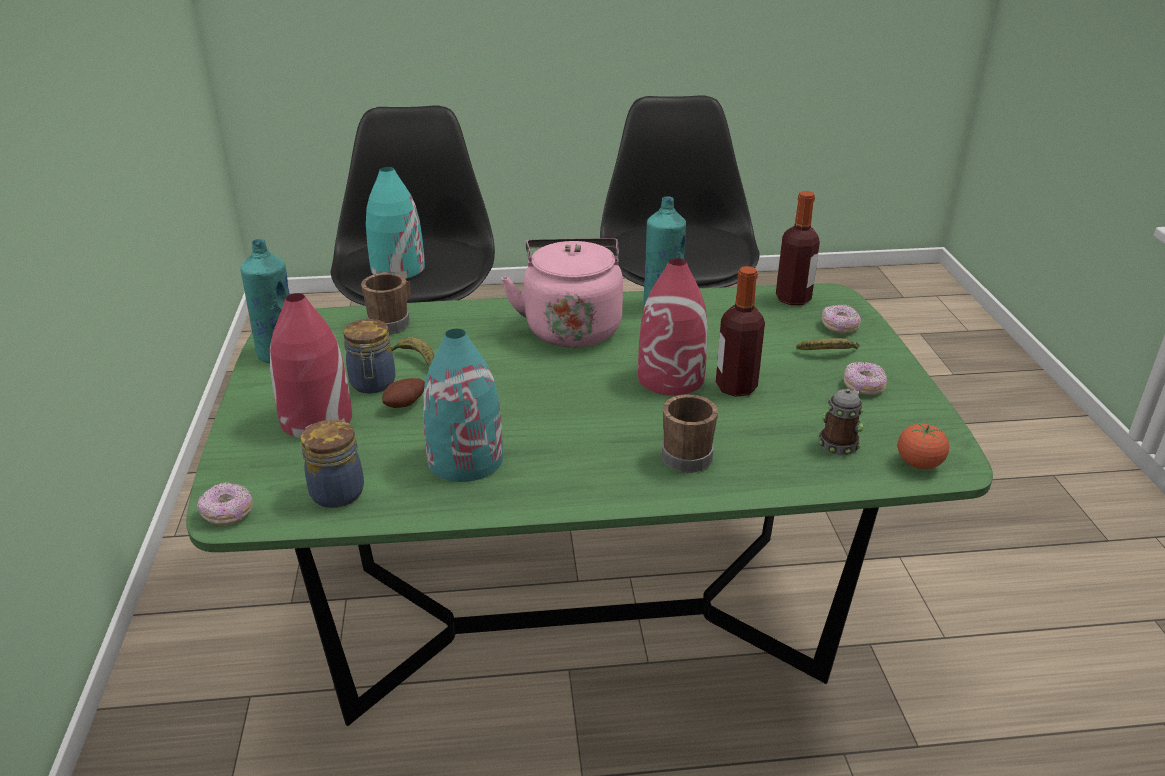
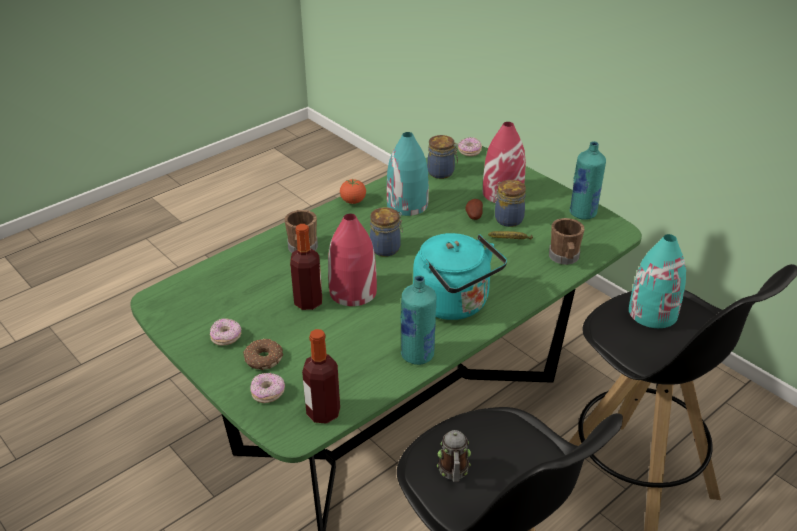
camera: 145 degrees right, 5 degrees up
pink kettle [501,238,623,347] -> turquoise kettle [413,233,507,320]
banana [796,338,860,350] -> donut [243,338,283,370]
mug [819,389,863,455] -> mug moved to [437,430,471,482]
tomato [898,423,949,469] -> tomato moved to [340,179,366,204]
none -> jar [370,207,403,257]

